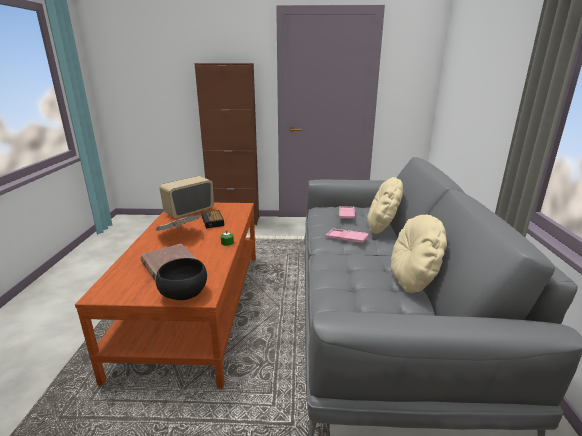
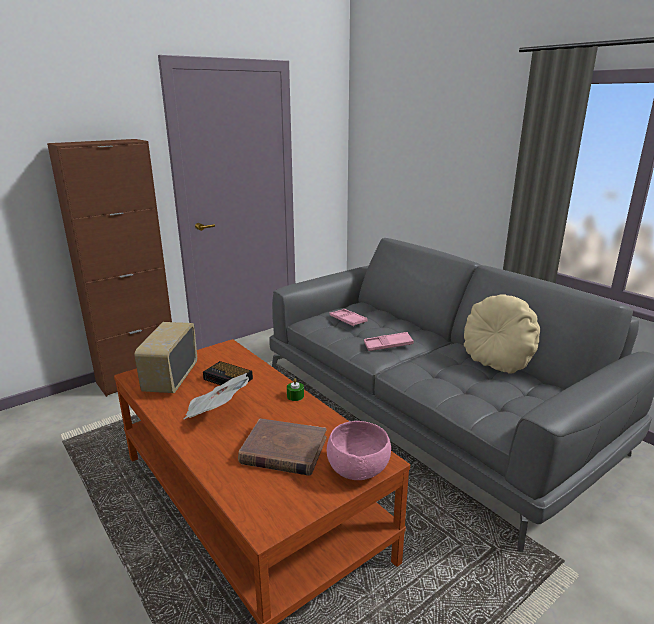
camera: 40 degrees left, 0 degrees up
black bowl [156,258,207,300] -> pink bowl [327,421,391,480]
beige pillow [367,177,403,234] -> none

